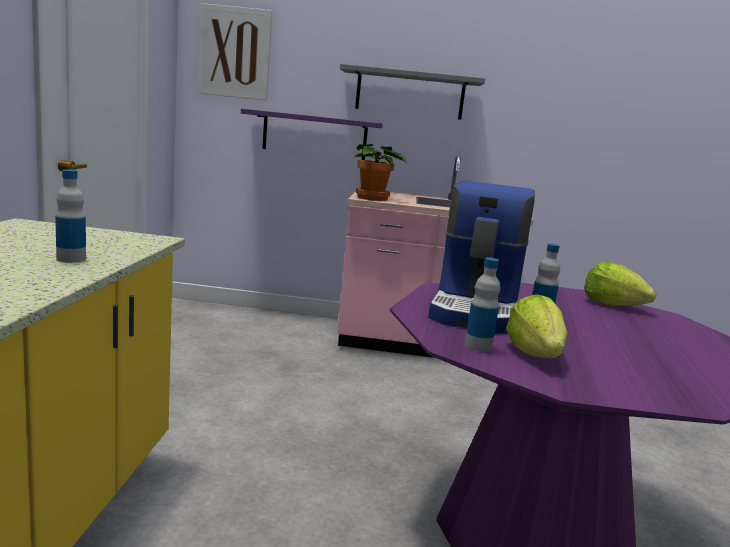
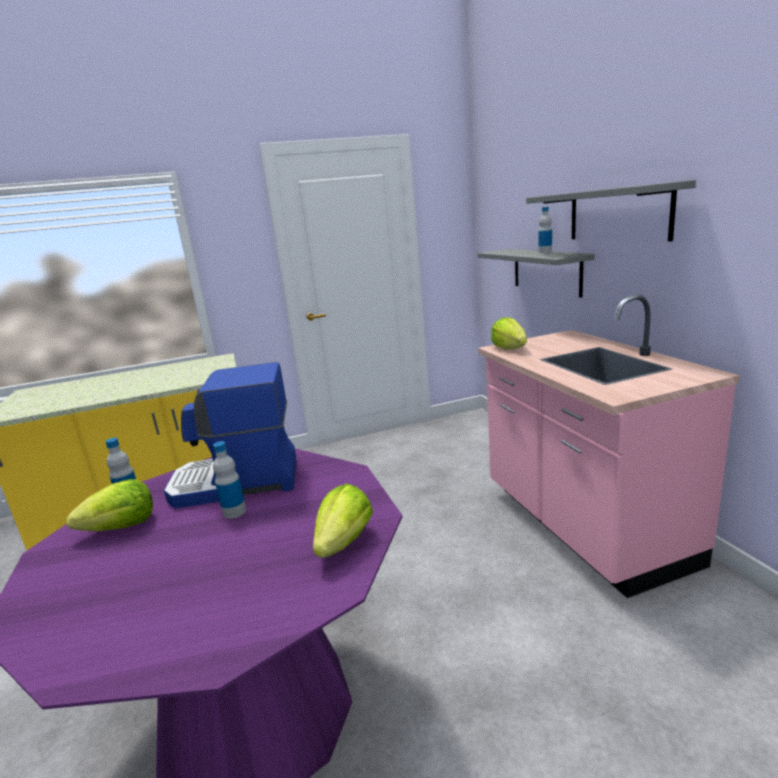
camera: 70 degrees right, 5 degrees up
bottle [55,169,86,263] -> bottle moved to [538,207,552,253]
picture [198,3,272,101] -> none
purple shelf [241,108,383,160] -> grey shelf [477,249,595,298]
potted plant [353,144,408,201] -> lettuce [491,318,527,350]

